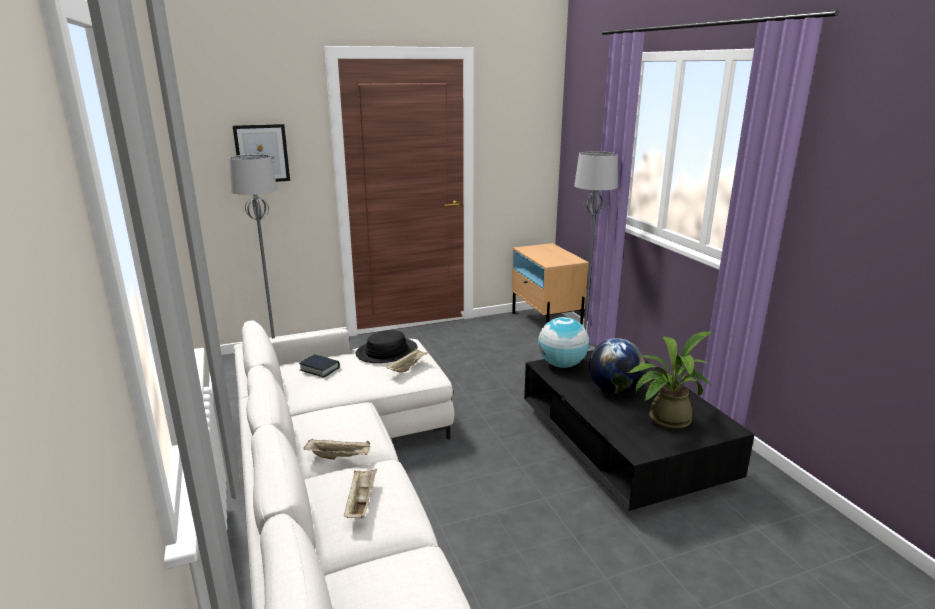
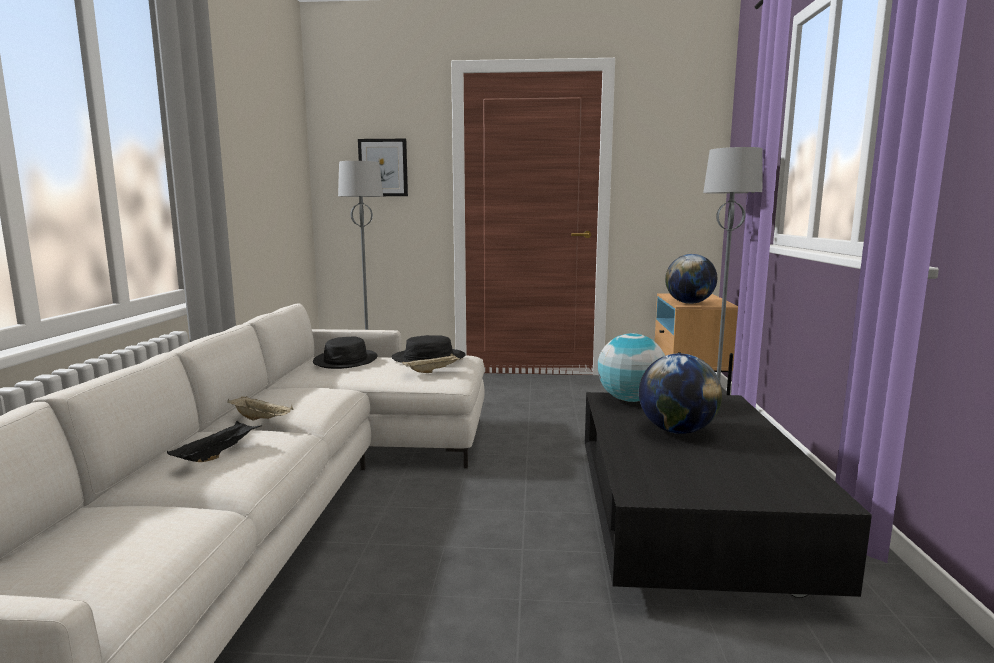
camera: 25 degrees right, 10 degrees down
book [299,354,340,377] -> black hat [313,337,377,369]
beige tray [344,469,377,518] -> black tray [167,421,262,462]
potted plant [627,332,713,430] -> none
none -> globe [665,254,717,304]

